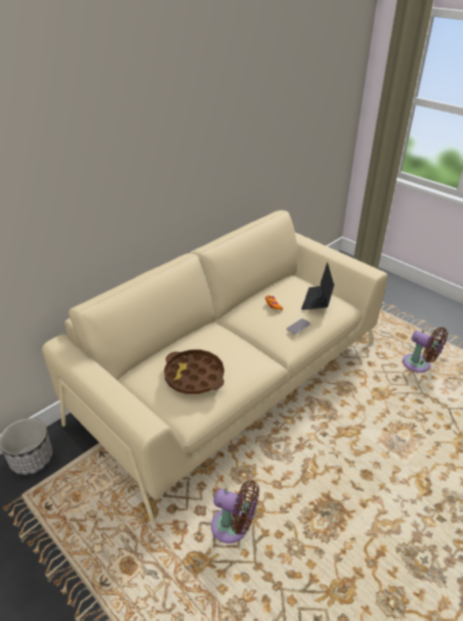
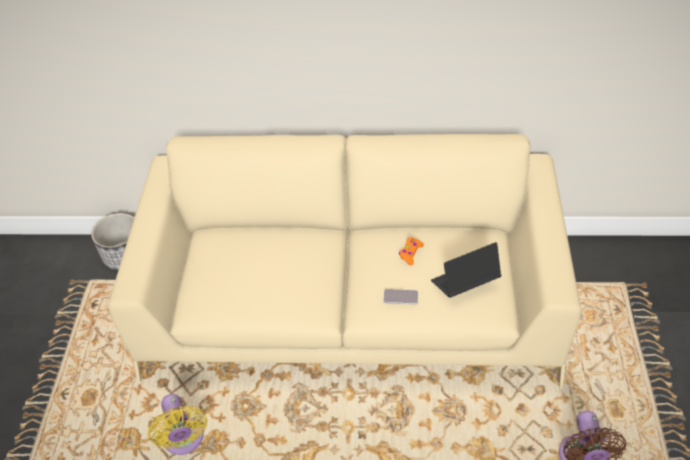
camera: 50 degrees right, 10 degrees up
brown tray [164,350,224,394] -> none
brown fan [211,480,259,543] -> yellow fan [148,394,208,455]

